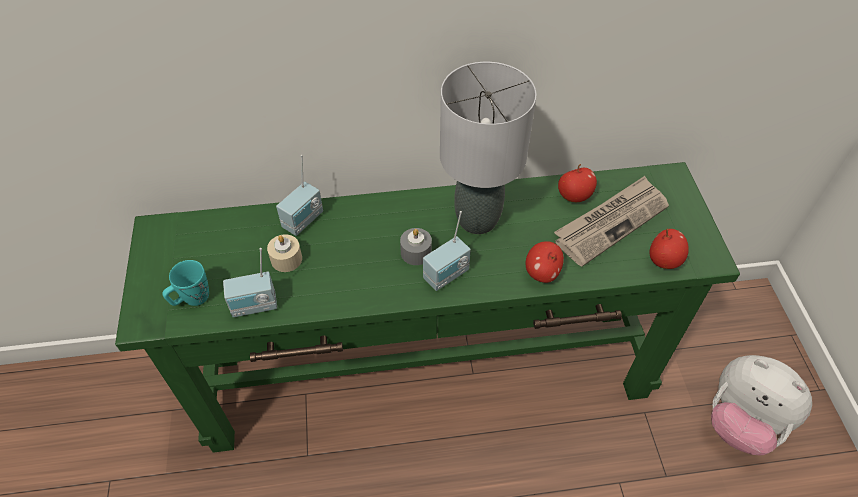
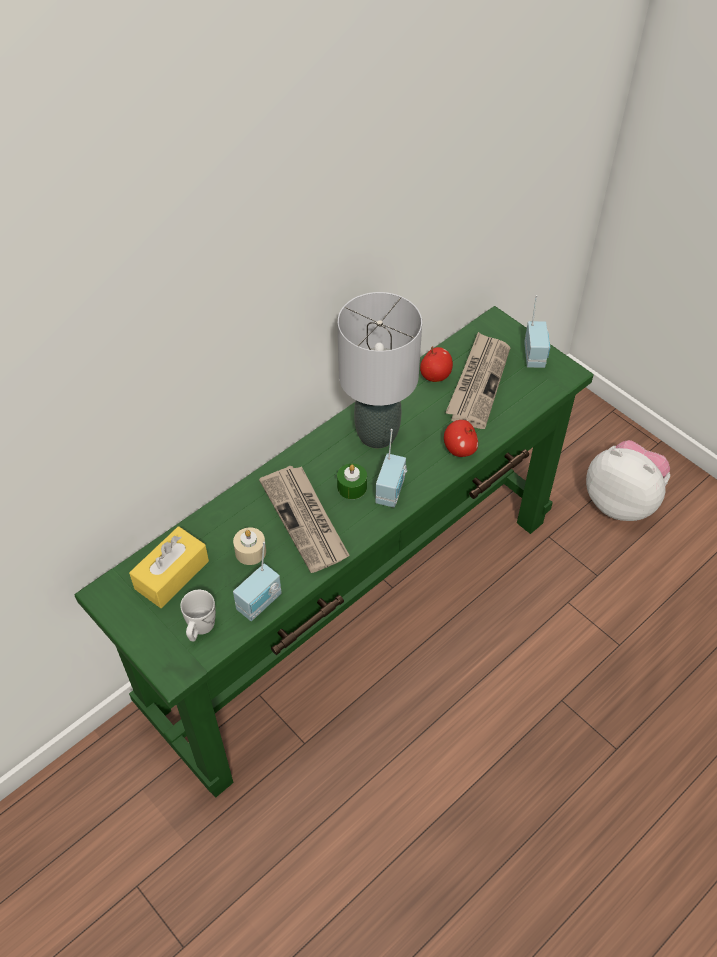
camera: 35 degrees left, 0 degrees up
turquoise mug [162,260,209,306] -> white mug [180,590,216,642]
radio [276,155,323,236] -> radio moved to [524,295,550,368]
grey candle [400,228,432,265] -> green candle [337,464,367,499]
apple [650,228,689,269] -> none
plush toy [711,355,812,456] -> plush toy turned 150 degrees counterclockwise [586,440,670,521]
none -> yellow tissue box [129,526,209,608]
none -> newspaper [259,466,350,573]

